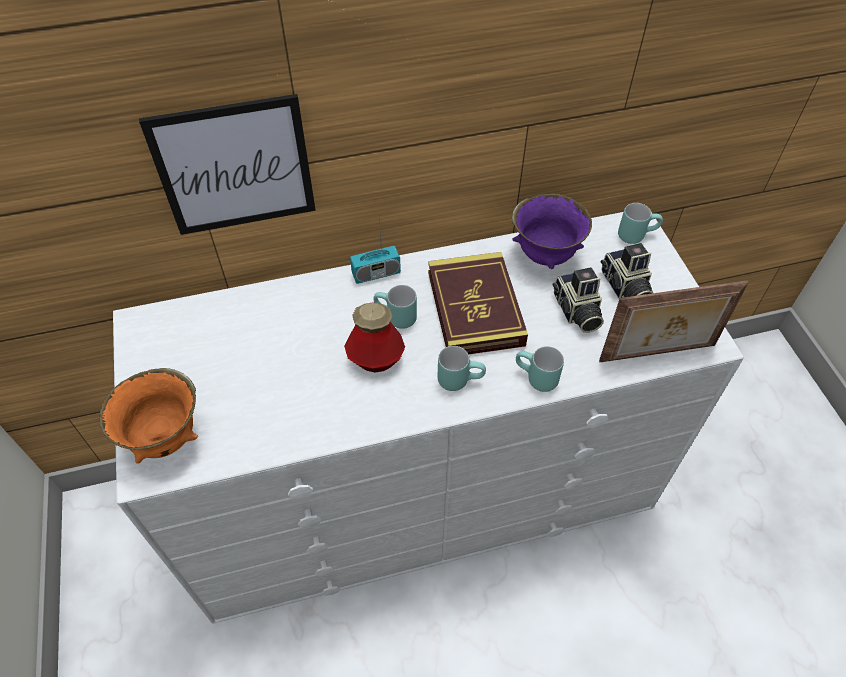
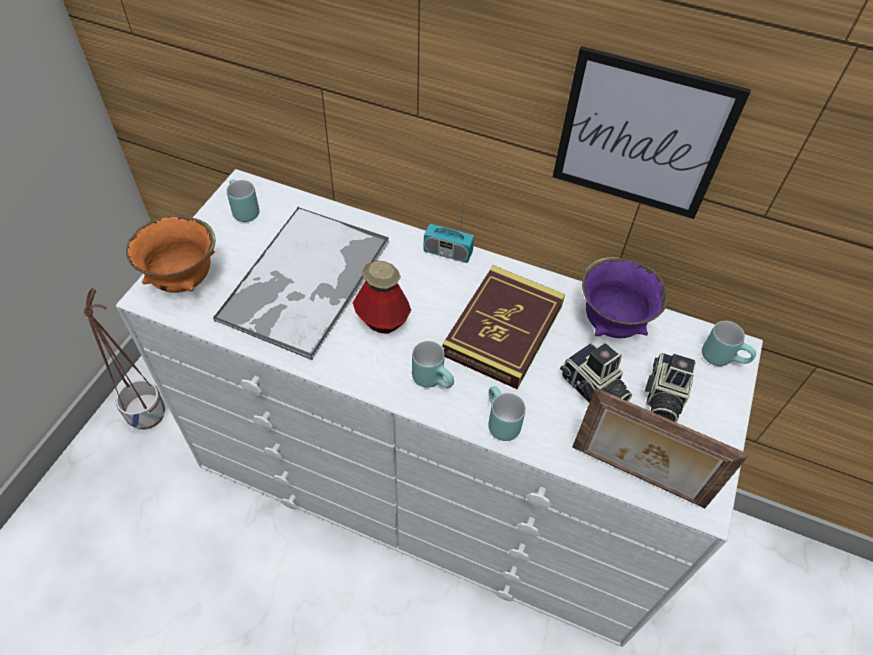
camera: 35 degrees right, 0 degrees up
picture [139,94,316,235] -> picture moved to [553,46,751,219]
turquoise mug [373,285,417,329] -> turquoise mug moved to [227,179,259,222]
camera [553,267,604,333] -> camera turned 60 degrees counterclockwise [560,343,632,403]
none -> planter [84,287,165,429]
none -> tray [213,206,390,360]

